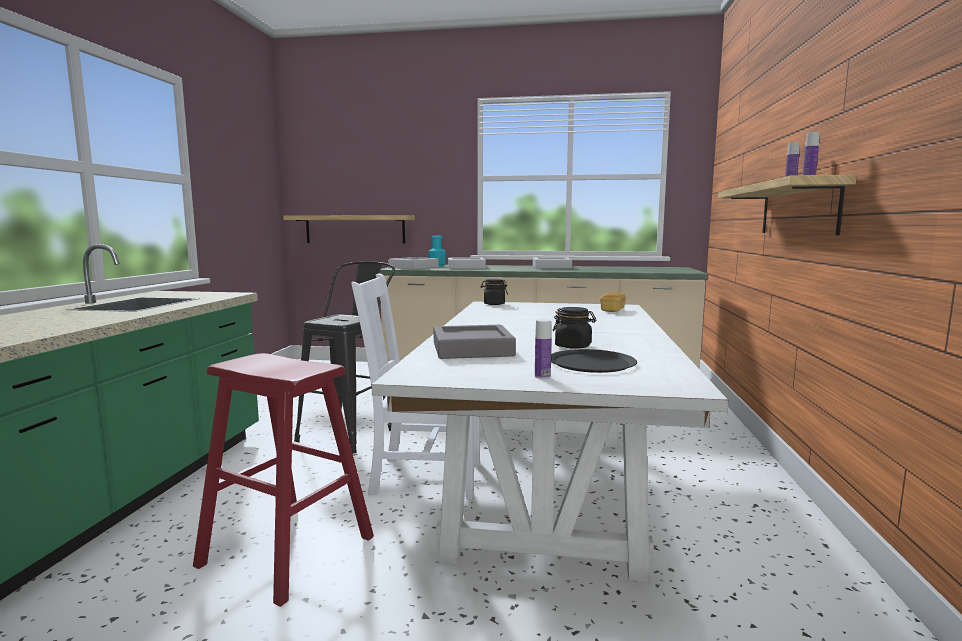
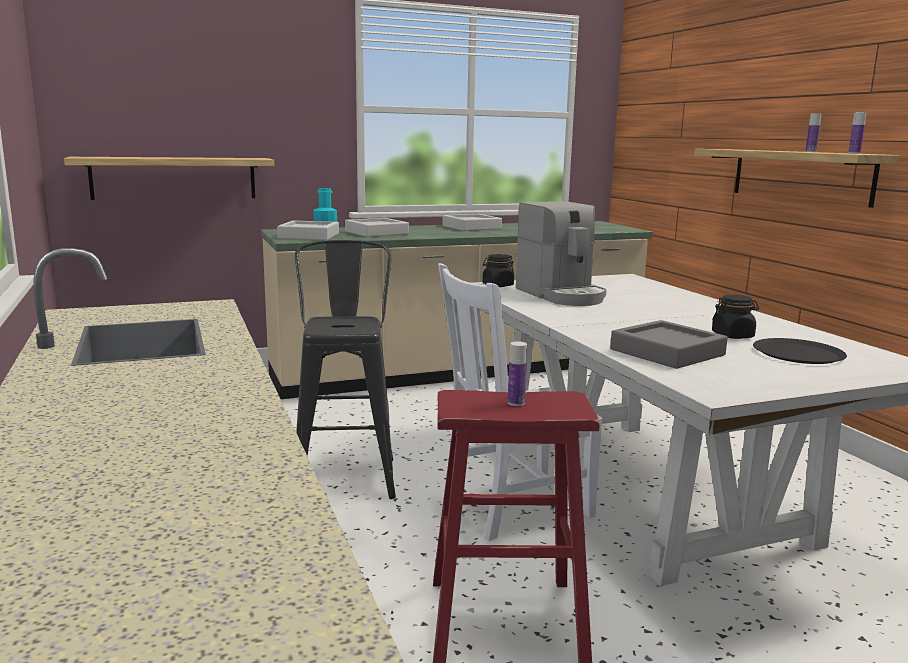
camera: 30 degrees left, 5 degrees up
bottle [535,319,552,379] -> bottle moved to [508,341,527,406]
bread [600,292,626,312] -> none
none -> coffee machine [516,201,607,306]

